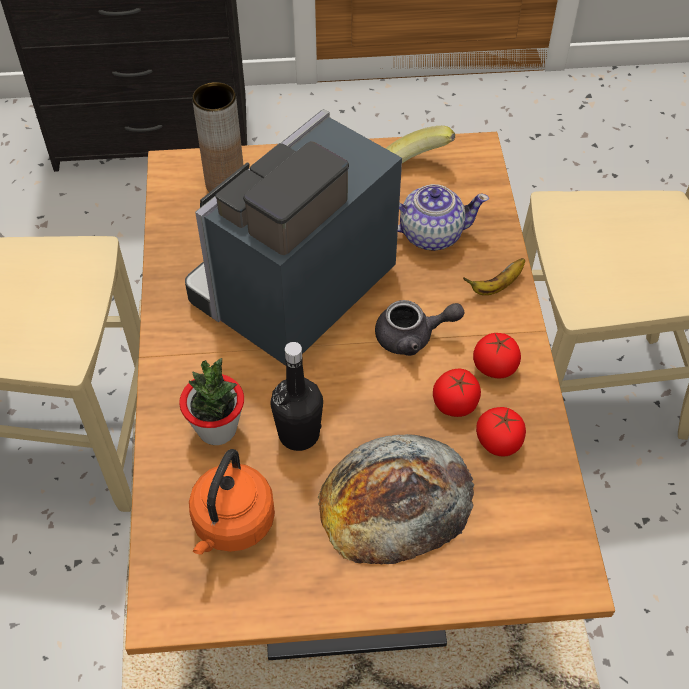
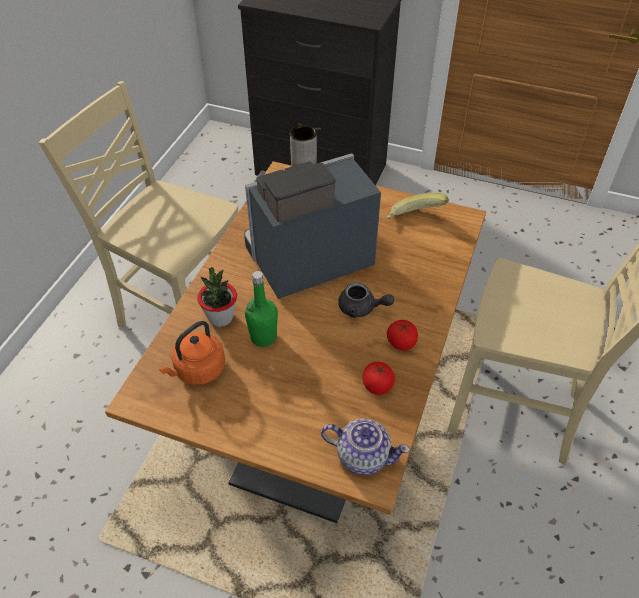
camera: 25 degrees right, 5 degrees down
black bottle [270,342,323,451] -> green bottle [245,271,278,347]
bread [318,434,474,564] -> none
teapot [398,184,489,251] -> teapot moved to [321,419,410,475]
tomato [433,369,481,417] -> none
banana [463,258,525,295] -> none

